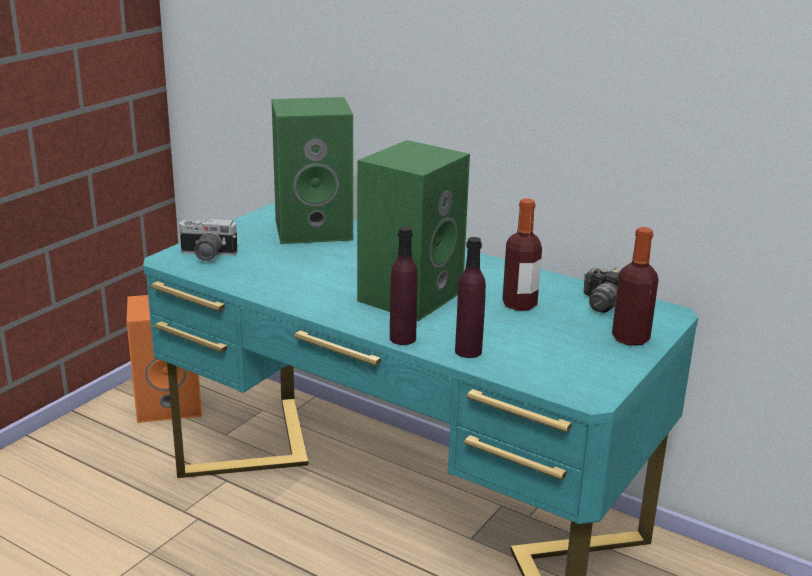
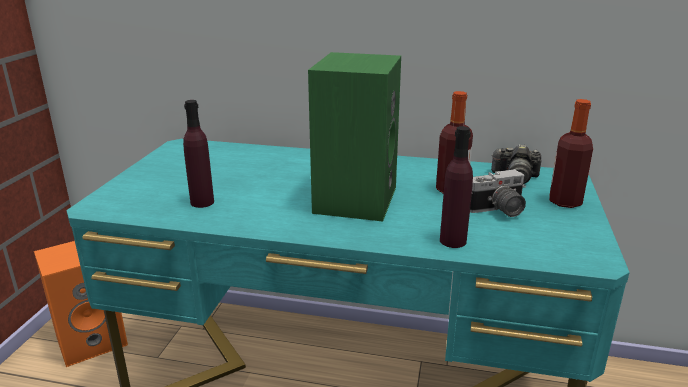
camera: 20 degrees left, 0 degrees up
camera [177,218,237,261] -> camera moved to [470,169,526,217]
green speaker [271,97,353,244] -> none
purple bottle [390,226,418,345] -> purple bottle moved to [183,100,214,208]

